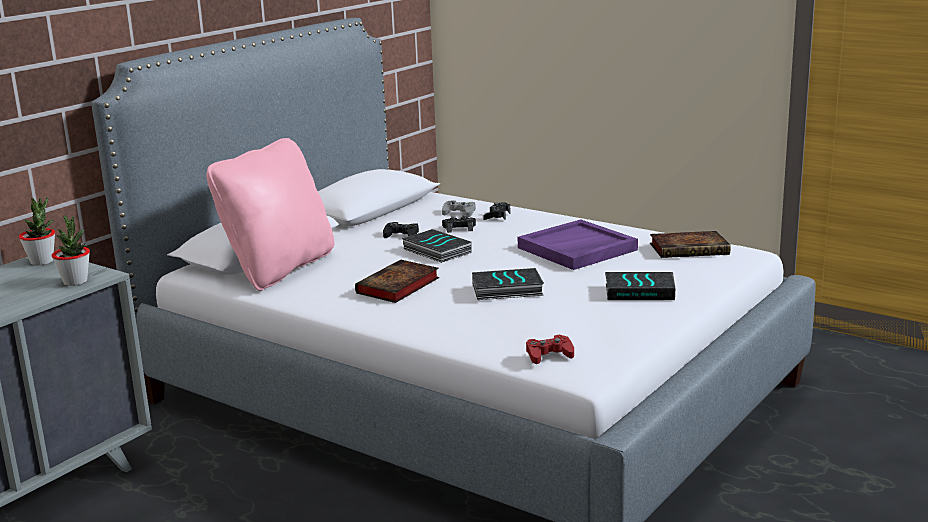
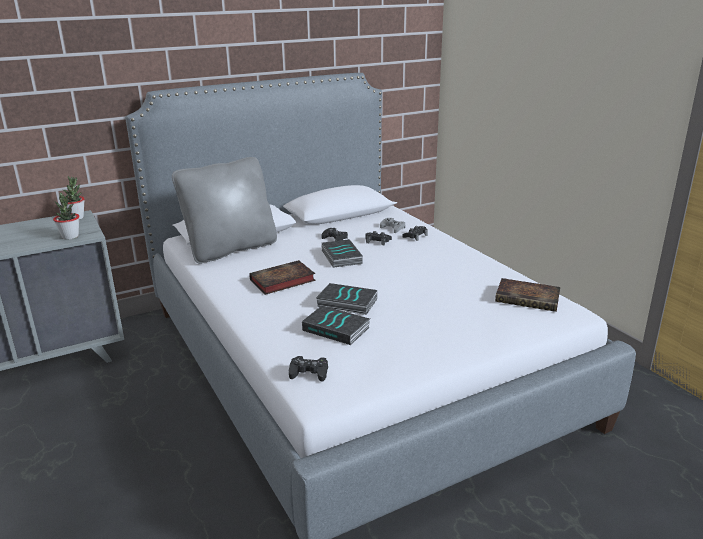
camera: 25 degrees right, 5 degrees up
pink pillow [206,138,335,291] -> grey pillow [172,157,277,264]
purple tray [518,219,638,270] -> none
red game controller [526,335,574,364] -> black game controller [289,356,328,382]
book [605,272,675,300] -> book moved to [302,306,370,345]

